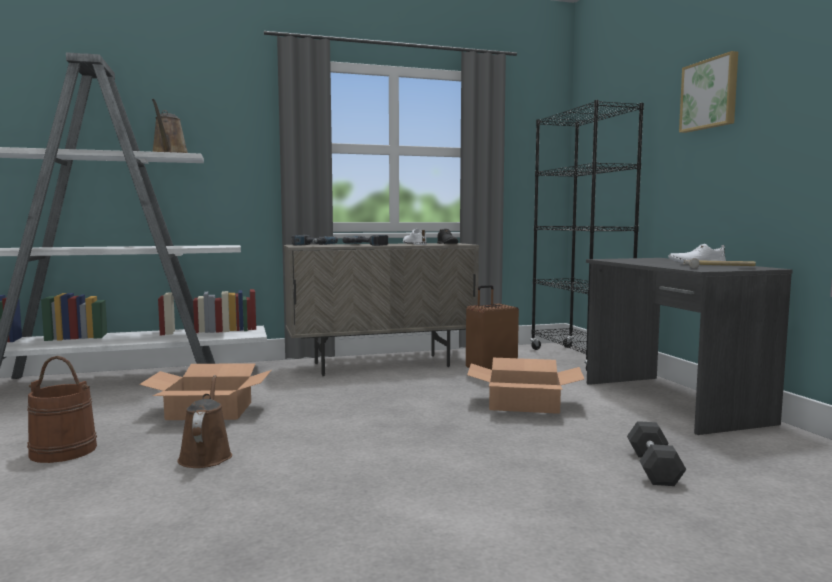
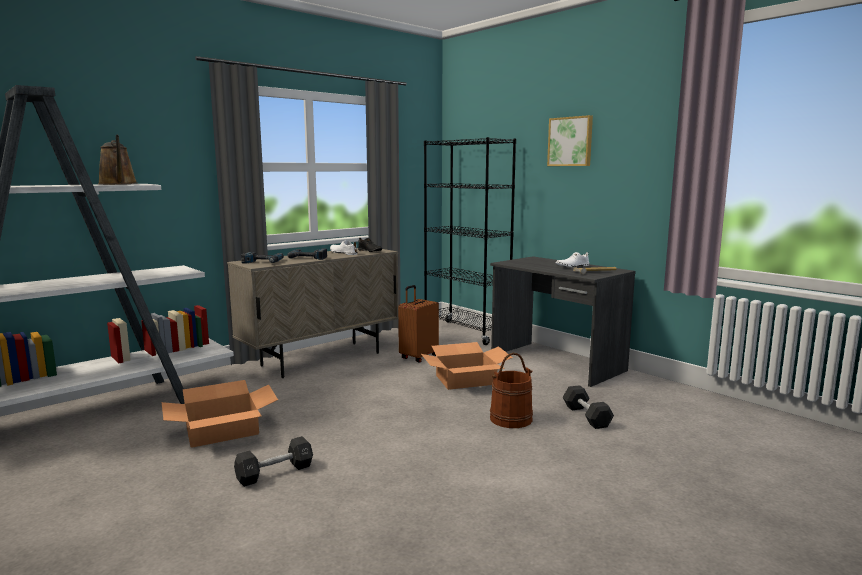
camera: 25 degrees left, 5 degrees up
brown bucket [27,356,97,463] -> brown bucket moved to [490,353,533,428]
brown watering can [177,375,232,468] -> black dumbbell [234,436,313,487]

